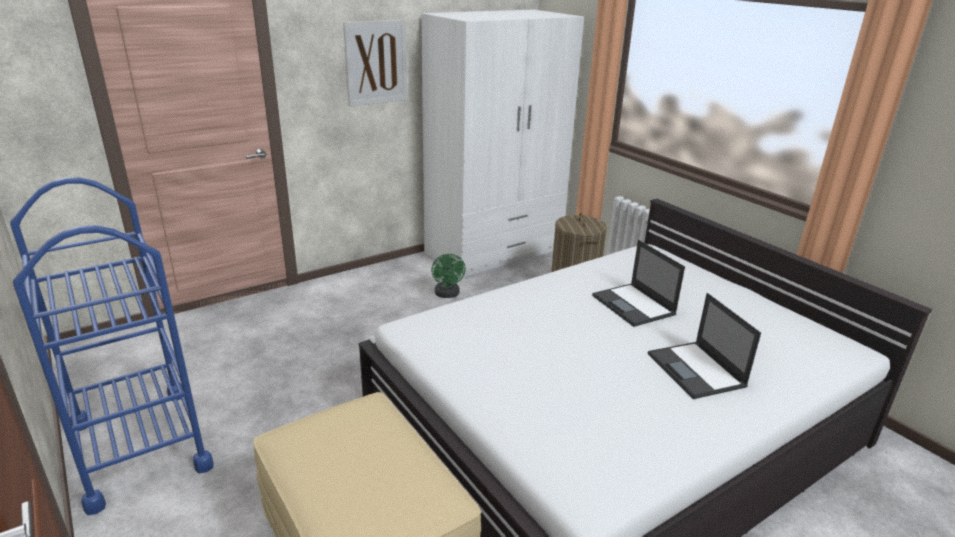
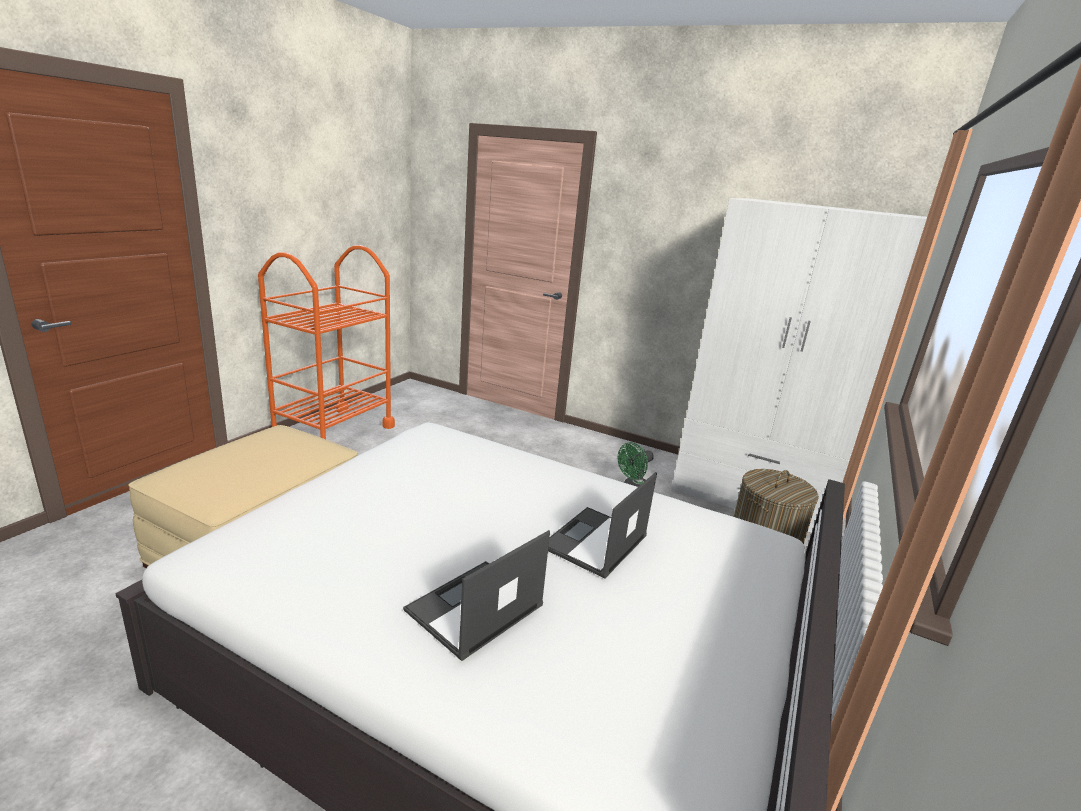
camera: 60 degrees right, 5 degrees down
blue cart [10,177,214,515] -> orange cart [258,245,395,439]
picture [343,20,408,107] -> none

